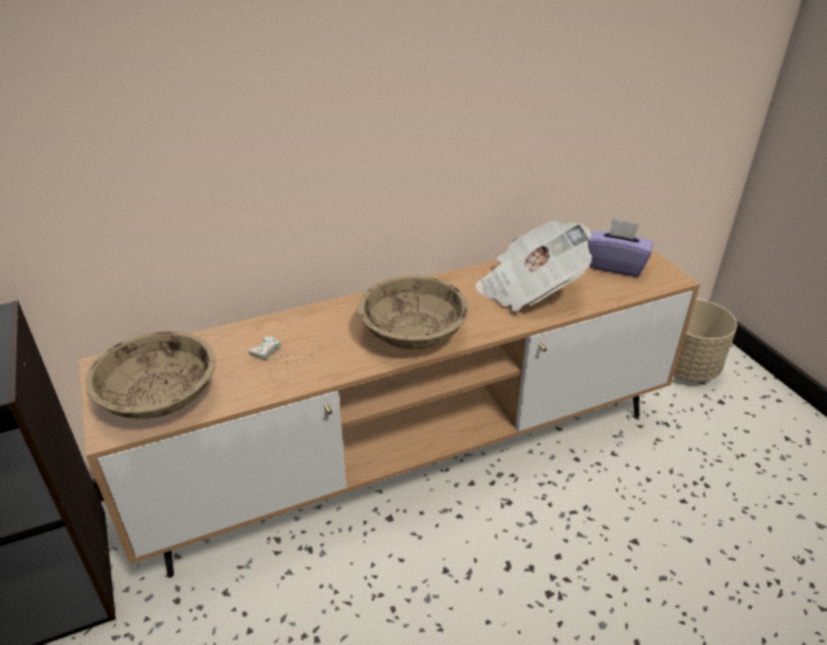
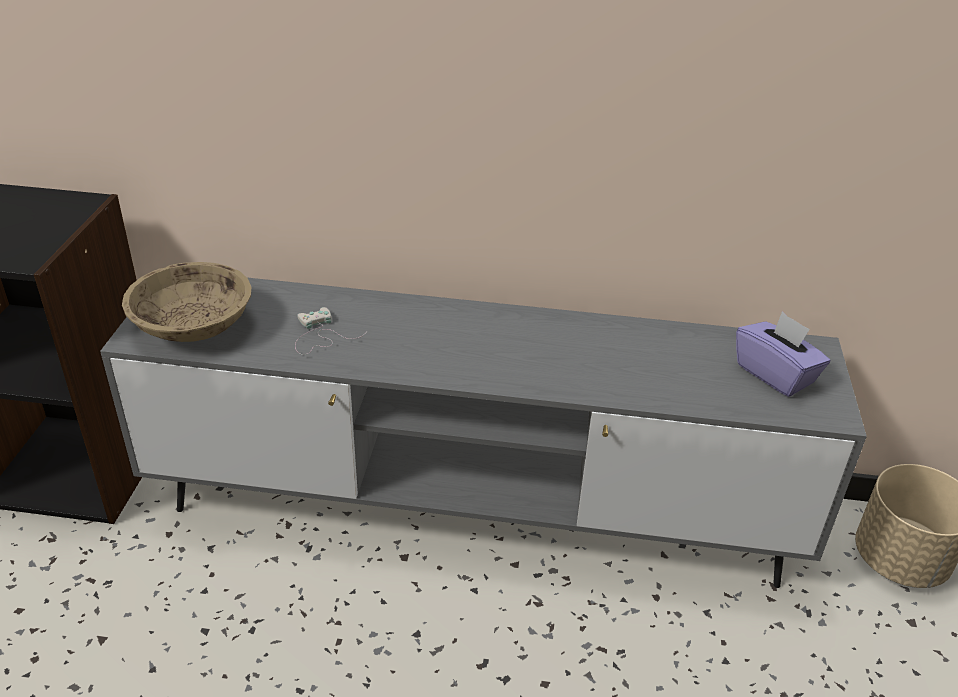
camera: 30 degrees right, 0 degrees up
brown tv stand [78,249,700,578] -> grey tv stand [100,278,867,588]
beige bowl [358,275,469,349] -> none
newspaper [476,220,592,312] -> none

